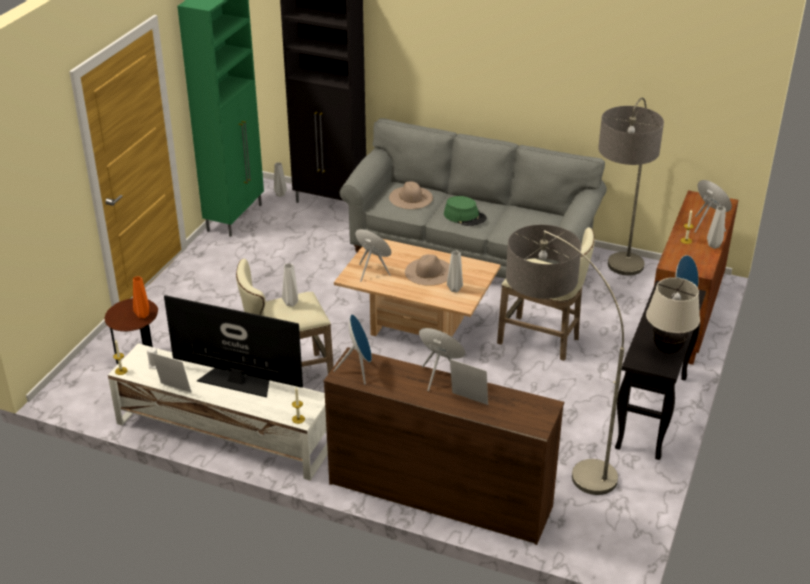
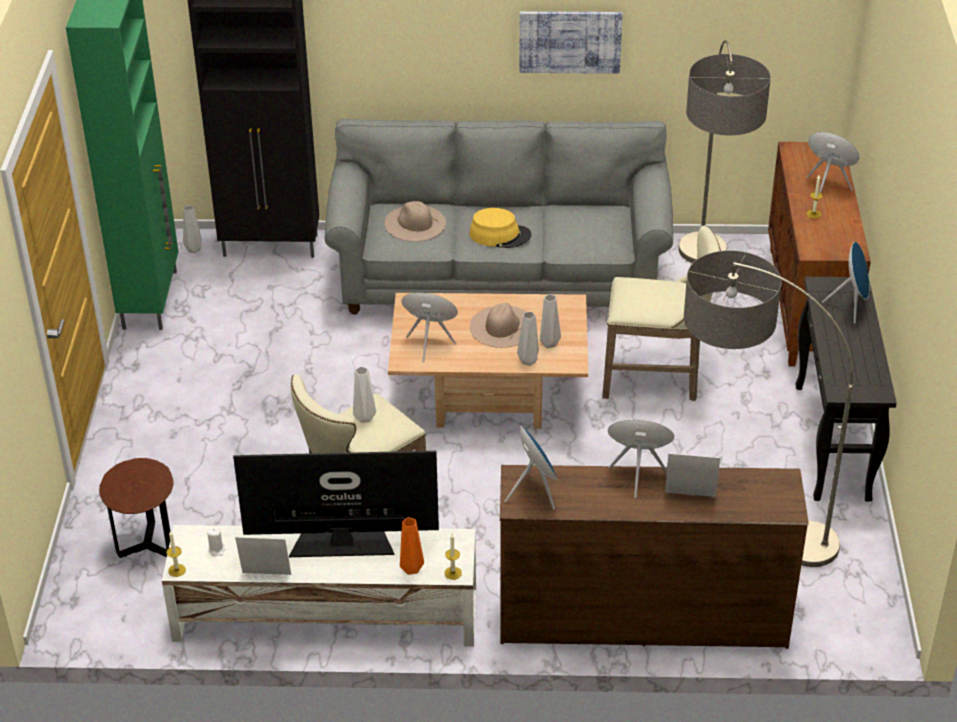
camera: 20 degrees left, 5 degrees up
orange vase [133,276,149,318] -> orange vase moved to [400,517,424,575]
green hat [444,196,487,226] -> yellow hat [469,208,532,248]
beige table lamp [646,277,700,354] -> none
grey vase [707,206,726,249] -> grey vase moved to [517,311,539,366]
none -> picture [519,11,623,74]

